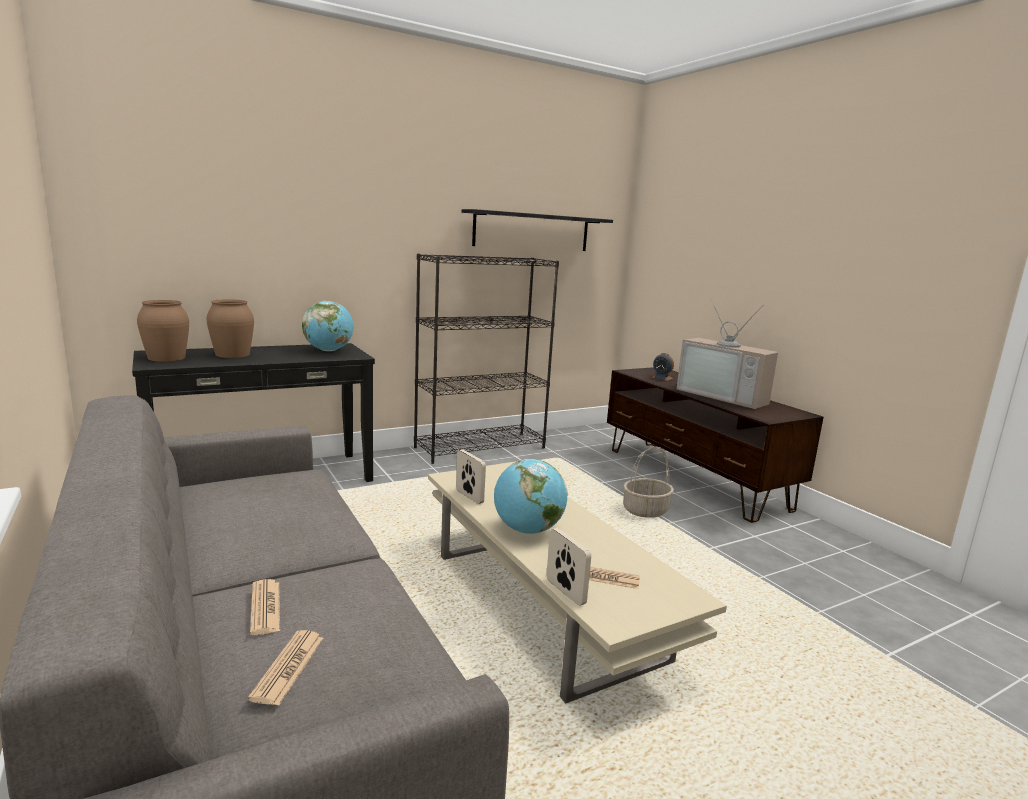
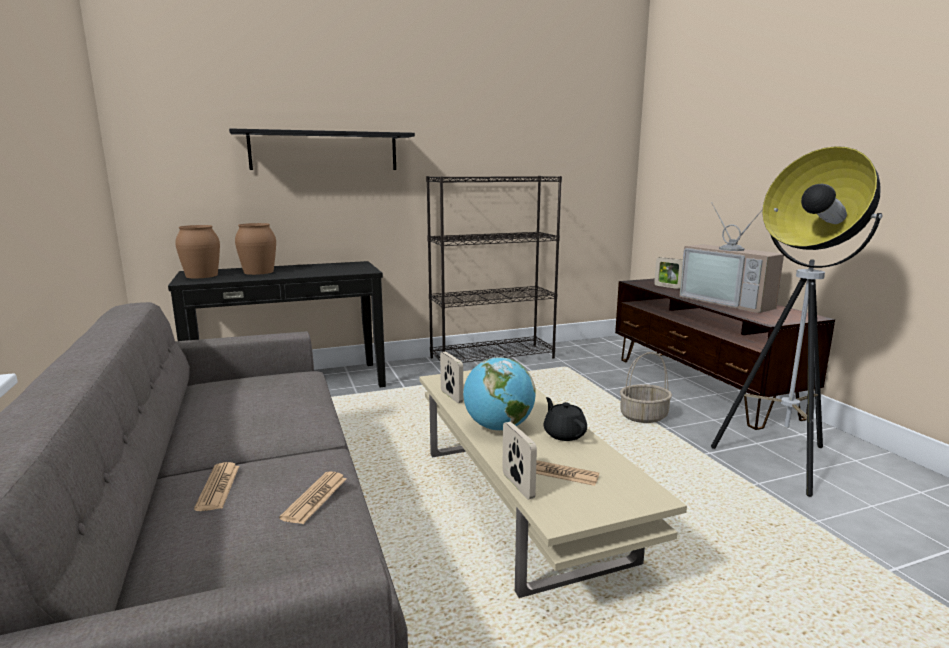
camera: 10 degrees right, 0 degrees up
newspaper [248,630,323,706] -> newspaper moved to [279,472,347,524]
globe [302,301,354,351] -> none
black shelf [462,209,613,251] -> black shelf moved to [229,128,415,170]
alarm clock [651,353,674,381] -> picture frame [654,257,683,289]
none -> black teapot [544,397,587,441]
none -> floor lamp [711,146,883,497]

